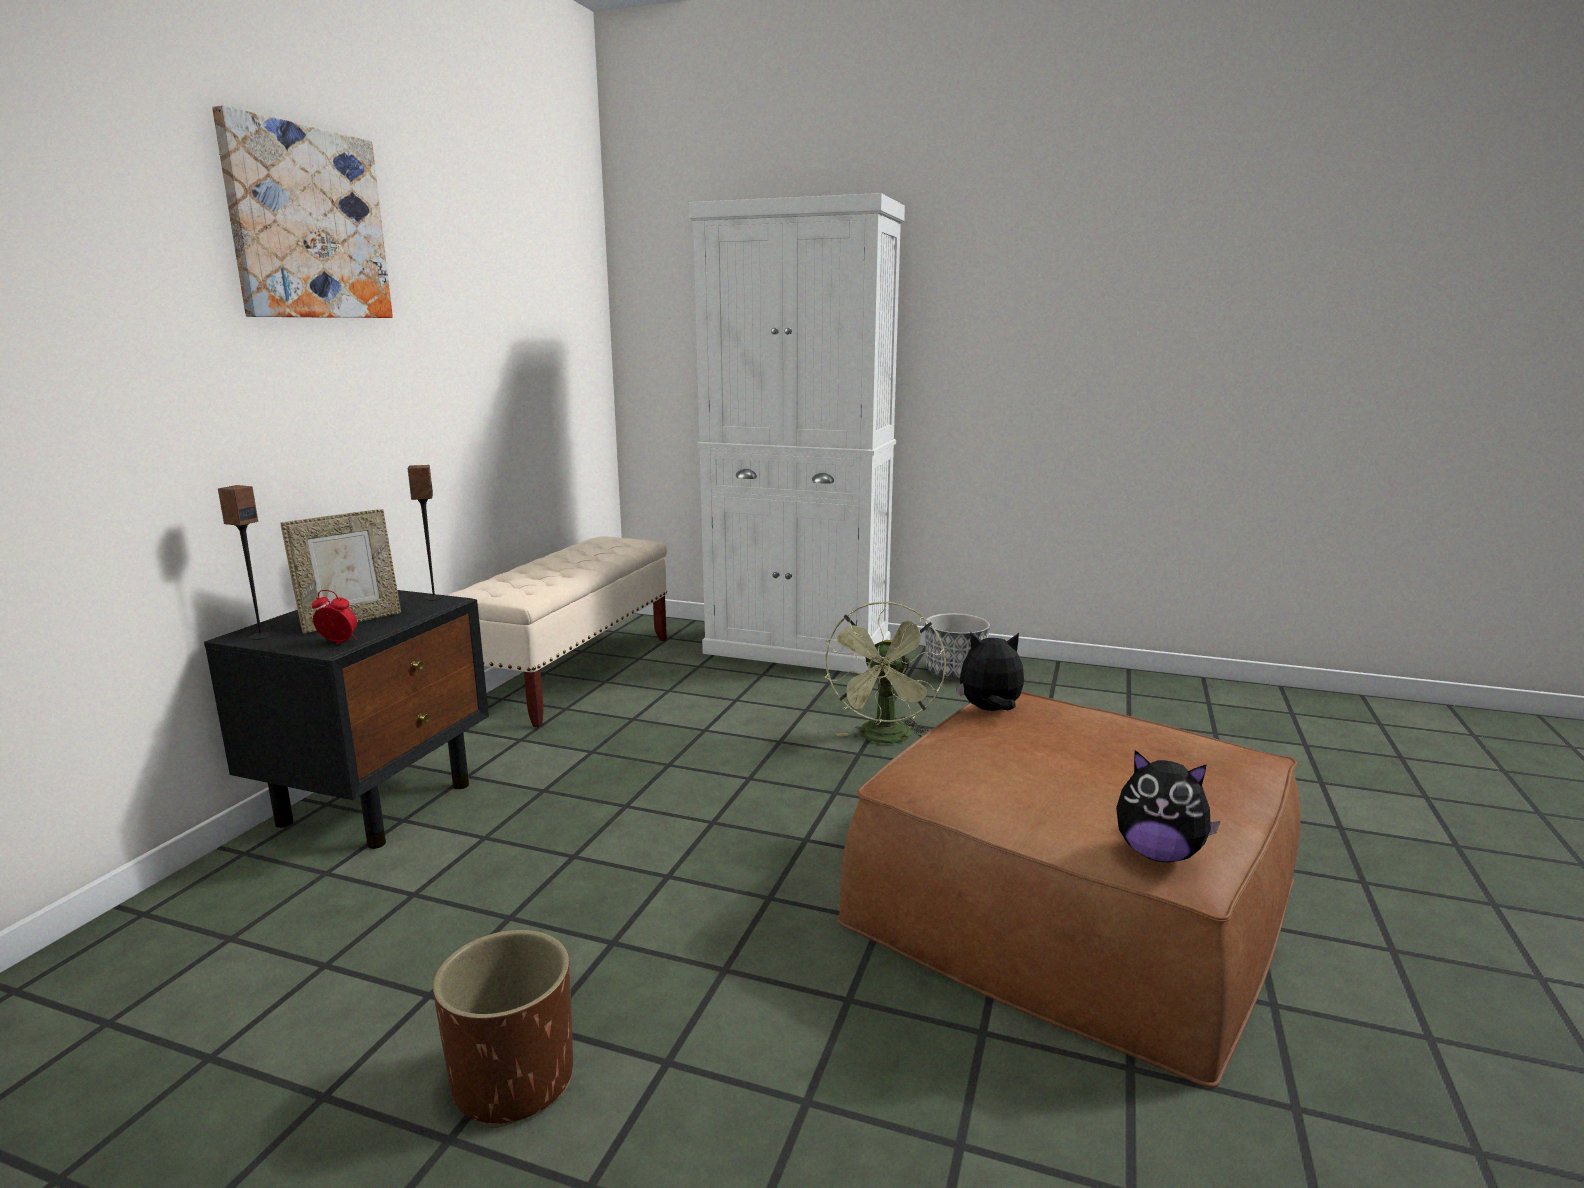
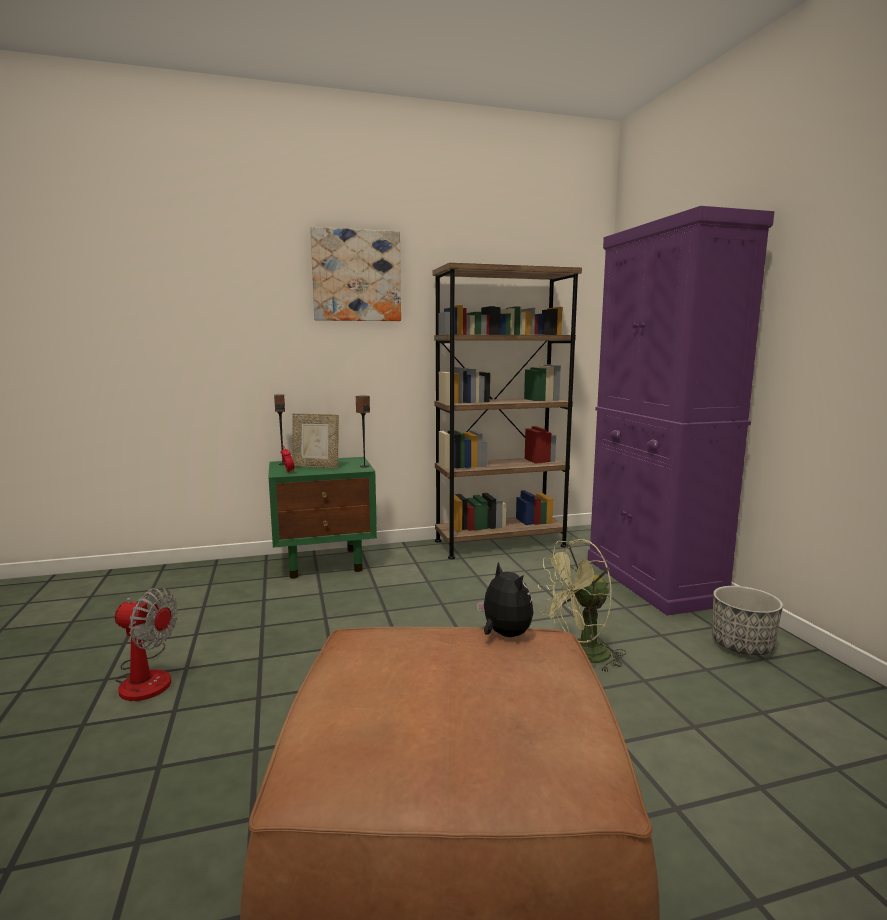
camera: 55 degrees right, 5 degrees down
black nightstand [204,590,489,849] -> green nightstand [268,457,377,579]
brown planter [433,930,573,1128] -> fan [115,587,178,701]
beige bench [447,536,667,728] -> brown bookcase [433,263,582,559]
white cabinet [689,193,905,673] -> purple cabinet [587,206,774,615]
plush toy [1116,750,1221,862] -> none

